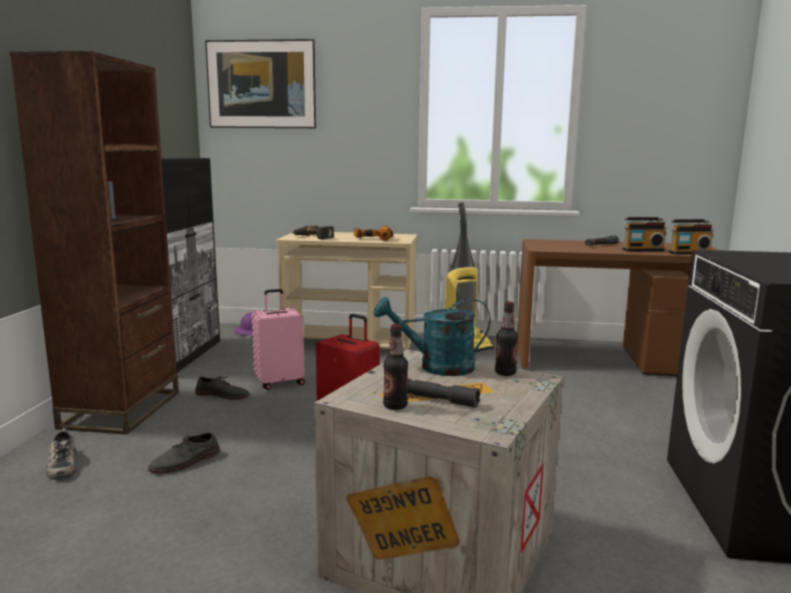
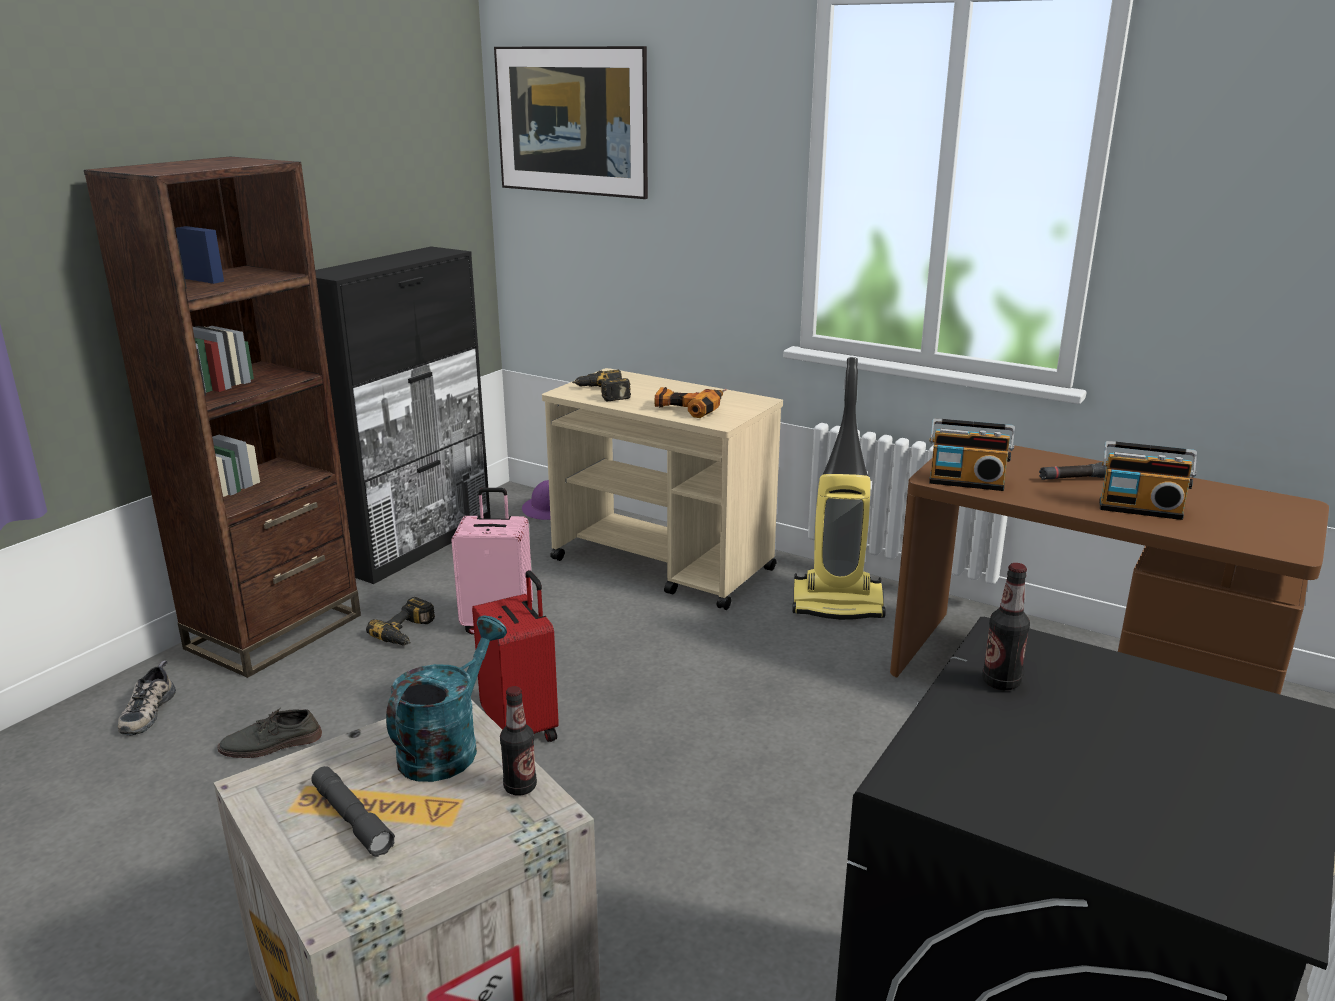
camera: 25 degrees right, 10 degrees up
grey shoe [195,376,250,400] -> power drill [366,597,435,645]
turquoise watering can [374,297,490,376] -> turquoise watering can turned 90 degrees clockwise [386,616,507,782]
bottle [383,324,408,410] -> bottle moved to [982,563,1030,690]
radio [668,219,714,255] -> radio moved to [929,418,1015,491]

